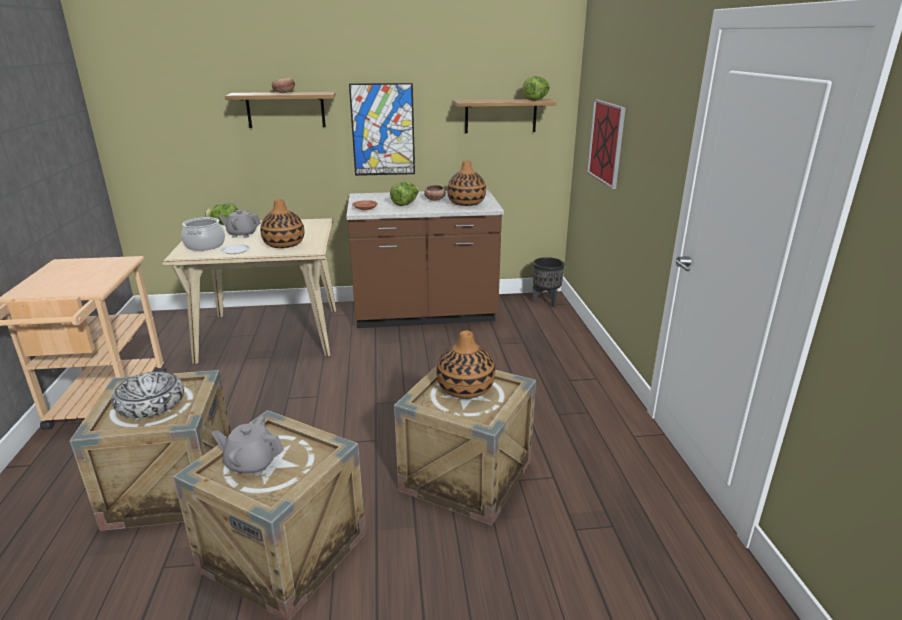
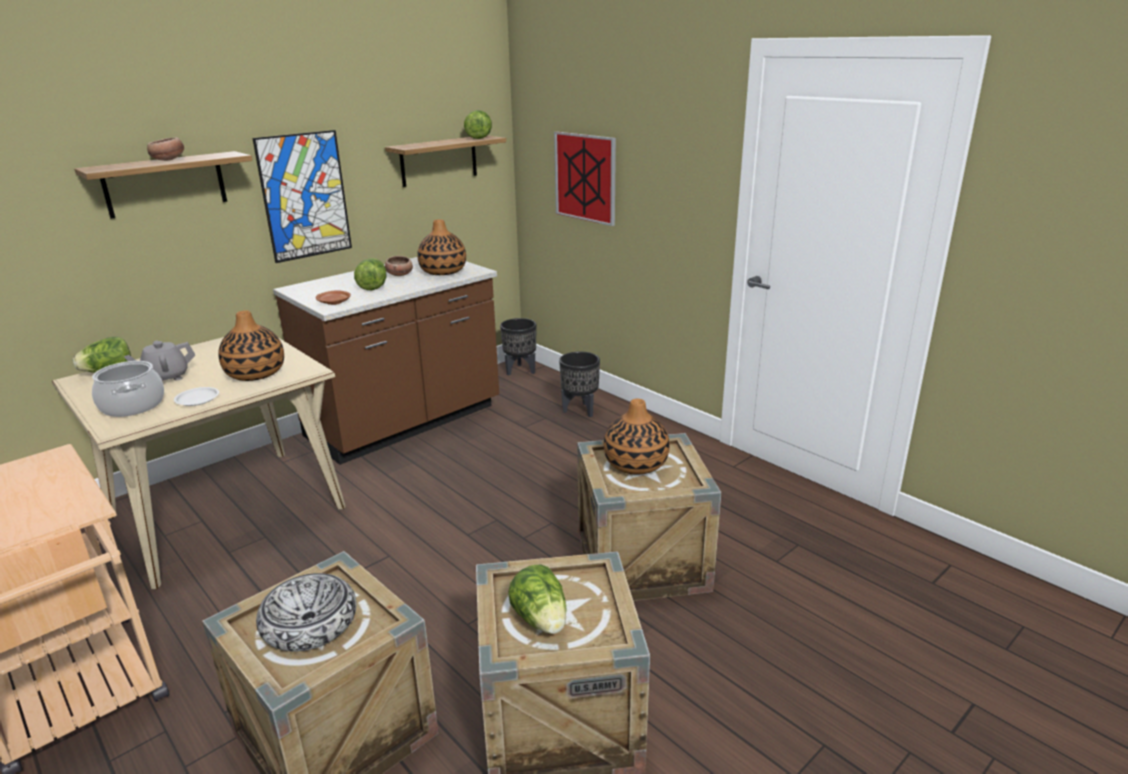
camera: 35 degrees left, 0 degrees up
grey teapot [212,416,284,476] -> lettuce [508,564,566,634]
none -> black planter [559,352,600,417]

